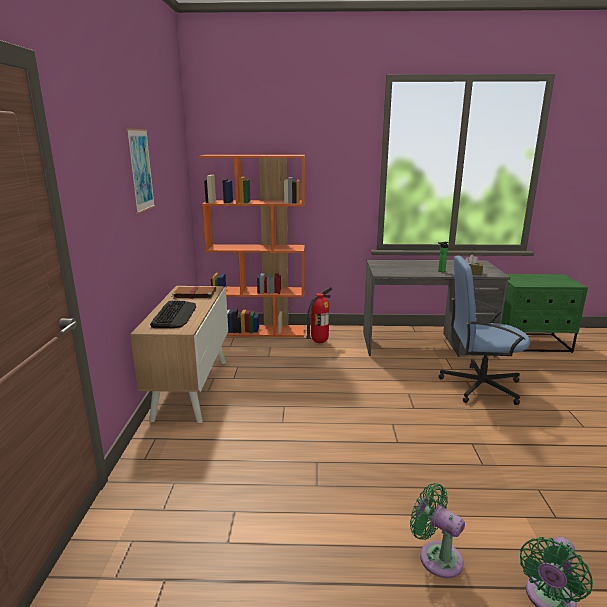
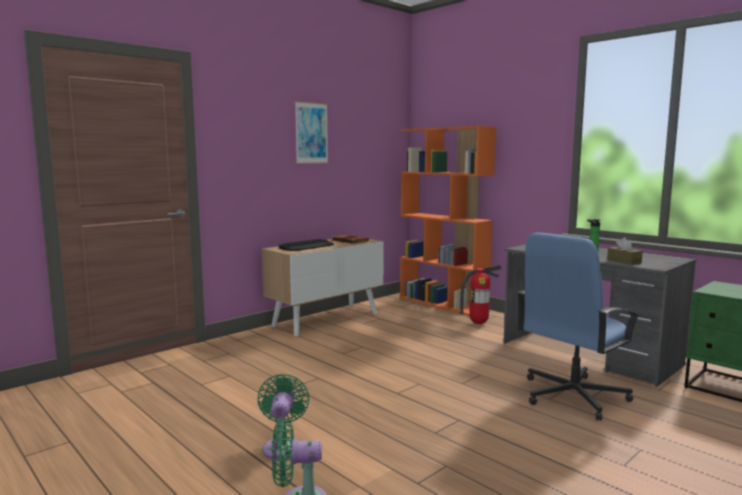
camera: 45 degrees right, 10 degrees down
blue office chair [438,255,530,405] -> blue office chair turned 90 degrees counterclockwise [517,232,639,421]

